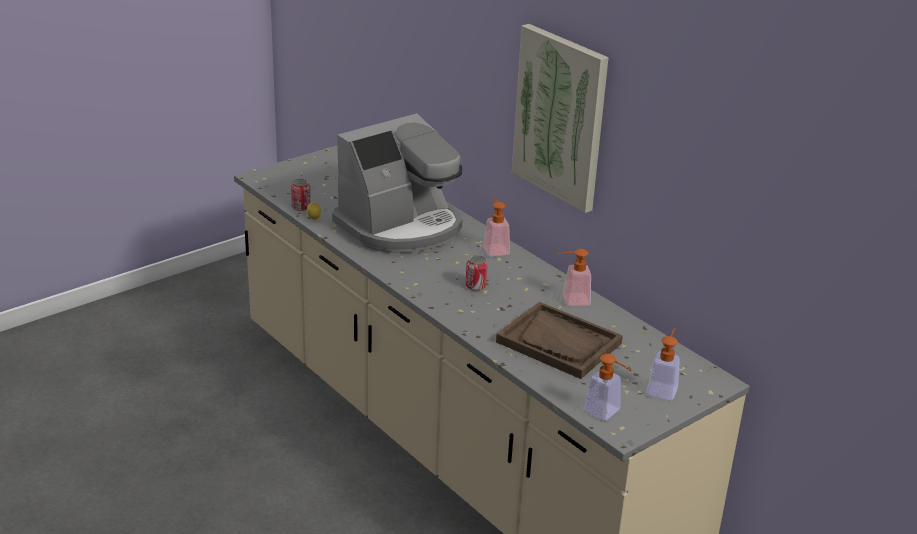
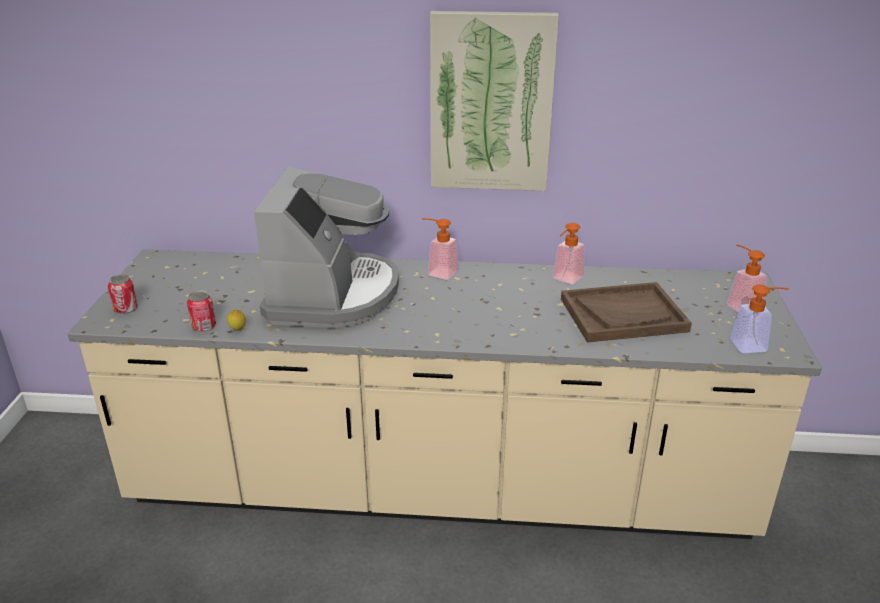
camera: 45 degrees left, 0 degrees up
can [466,255,488,291] -> can moved to [108,274,138,314]

